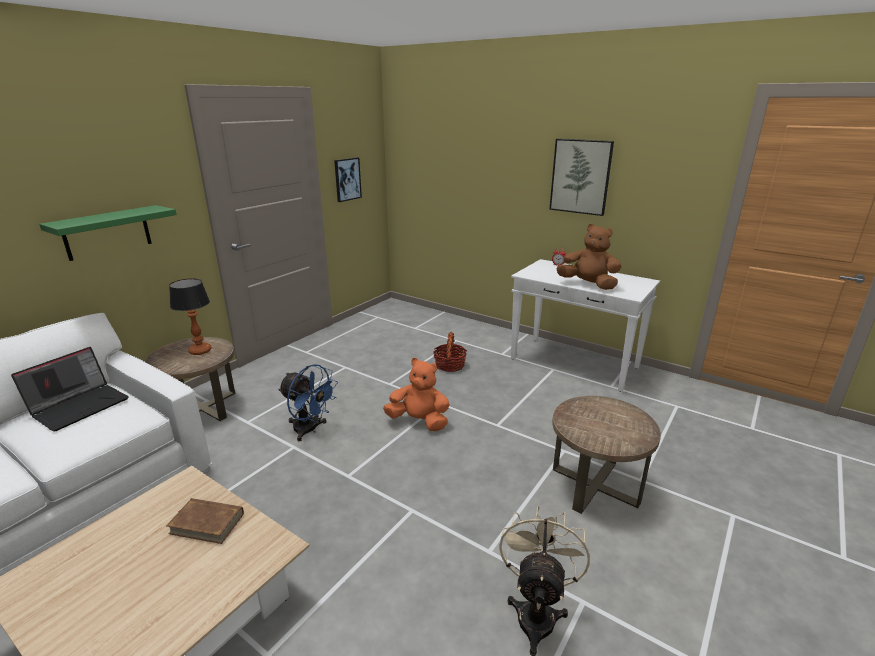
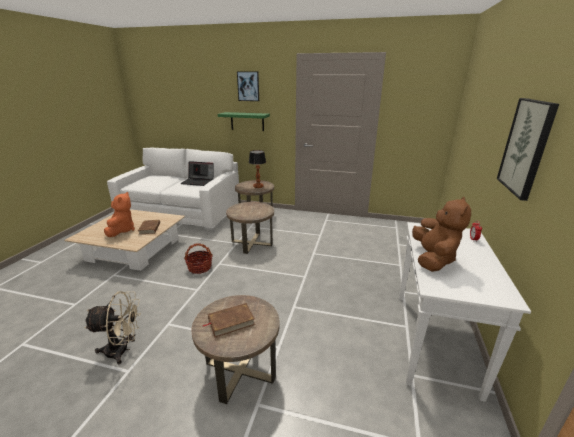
camera: 70 degrees right, 0 degrees up
blue fan [278,364,338,441] -> brown side table [226,202,274,254]
picture [334,157,362,202] -> picture moved to [237,71,259,101]
orange plush toy [383,358,450,431] -> orange plush toy moved to [104,192,135,237]
basket [433,332,467,372] -> basket moved to [184,243,213,274]
none -> brown book [202,303,255,337]

